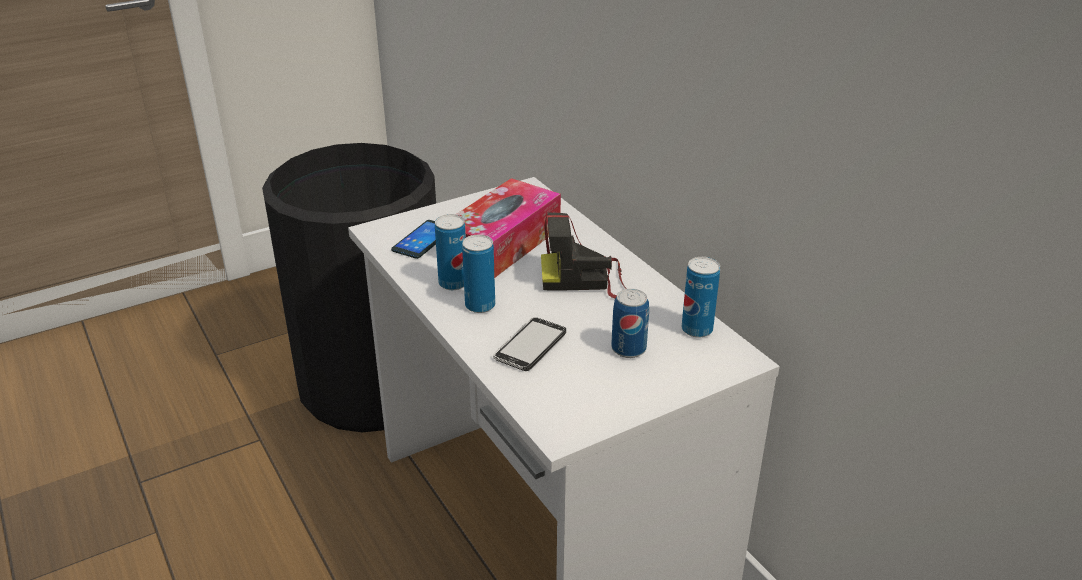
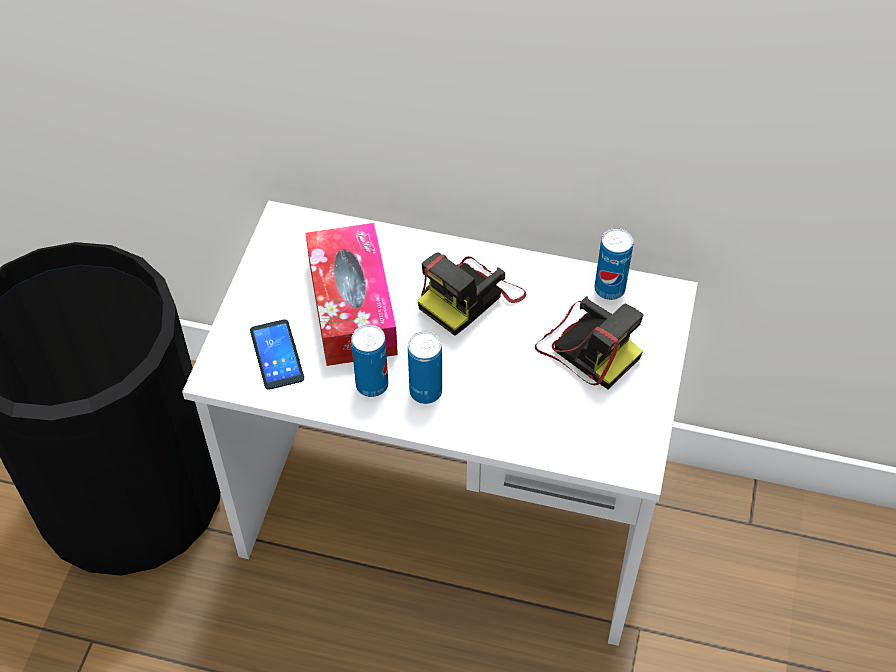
camera: 45 degrees left, 20 degrees up
phone [493,317,566,371] -> none
can [611,289,649,358] -> camera [535,296,644,389]

